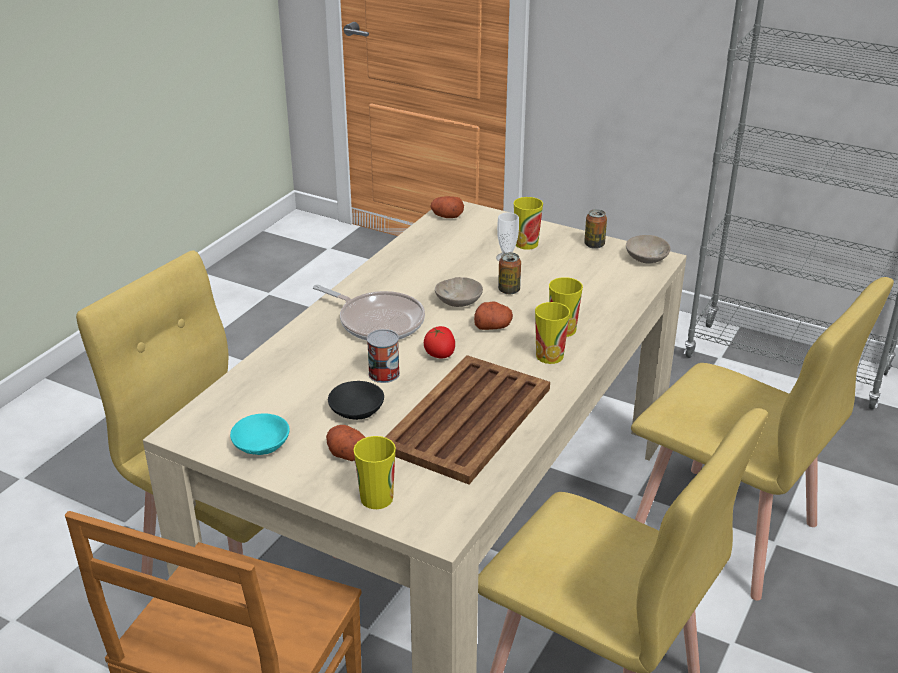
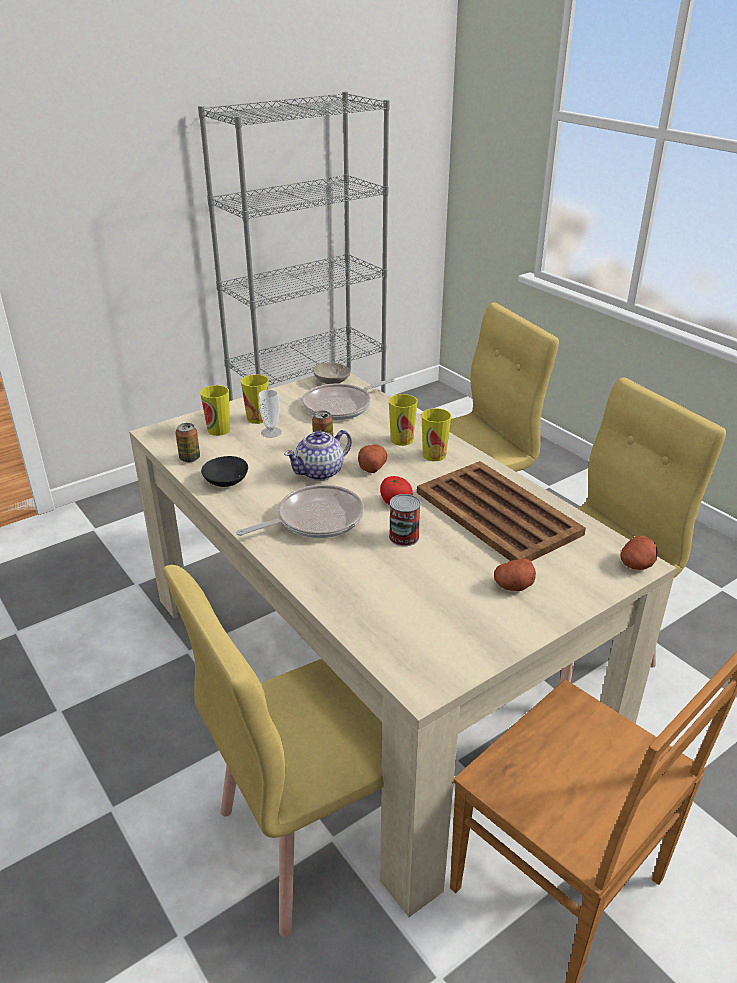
camera: 65 degrees left, 0 degrees up
turquoise bowl [230,413,290,455] -> none
black bowl [328,381,384,420] -> black bowl moved to [201,456,248,487]
cup [353,436,396,509] -> cup moved to [200,385,230,436]
potato [430,196,464,218] -> potato moved to [620,536,657,570]
beige bowl [435,277,483,307] -> teapot [284,430,352,481]
can [584,209,607,249] -> can moved to [176,423,200,462]
none -> frying pan [302,378,395,420]

